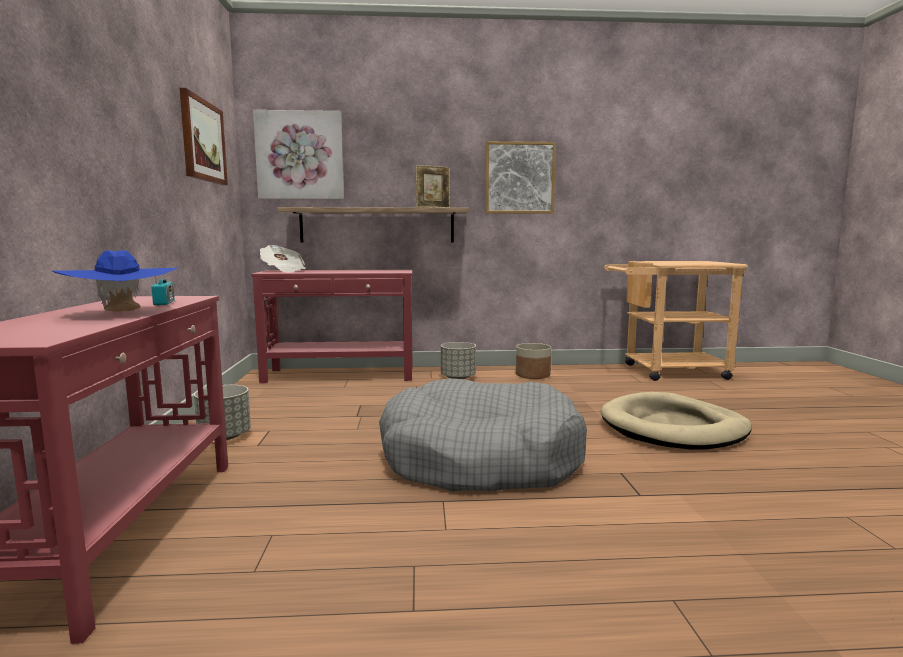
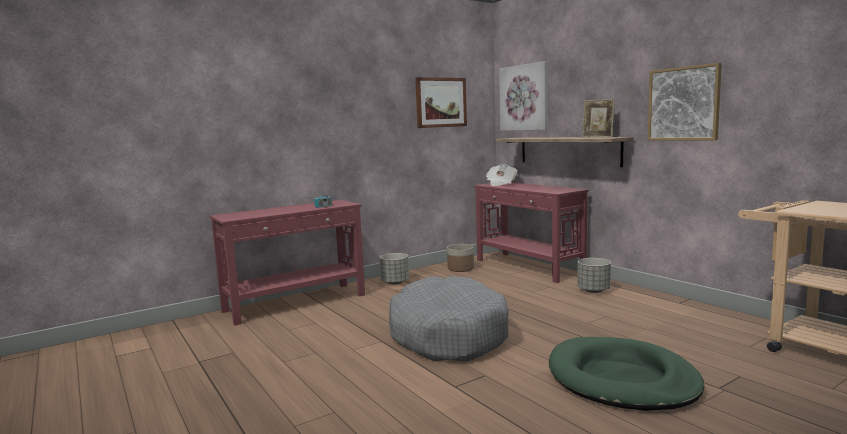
camera: 60 degrees right, 0 degrees up
blue hat [52,250,177,313] -> none
planter [516,343,551,379] -> planter moved to [447,244,474,272]
beige dog bed [601,392,752,450] -> green dog bed [549,337,704,411]

